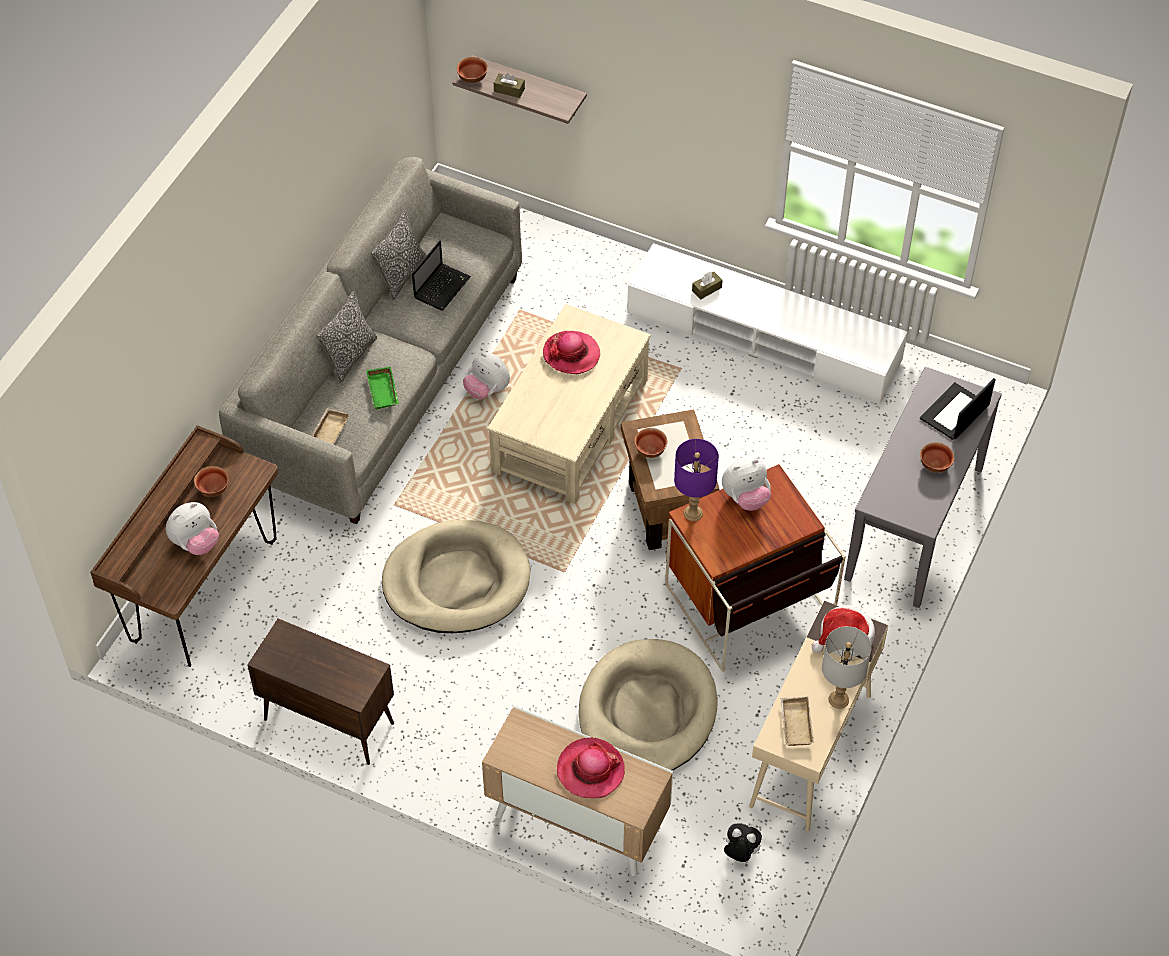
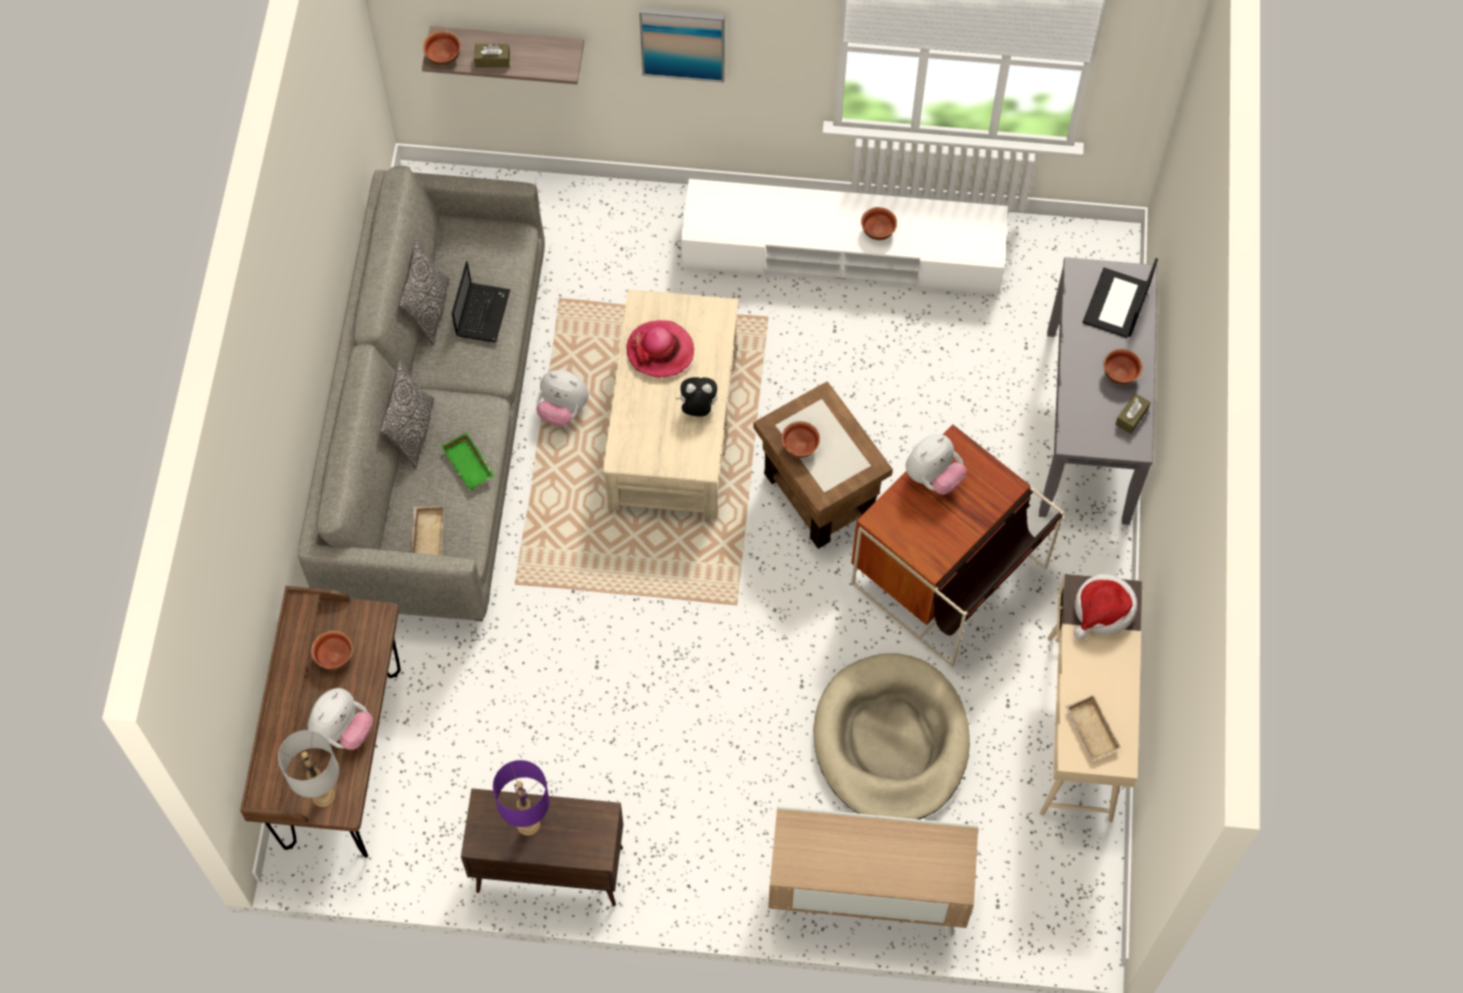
camera: 20 degrees left, 10 degrees up
beige dog bed [382,520,531,633] -> none
hat [557,737,625,798] -> none
purple table lamp [674,439,719,521] -> purple table lamp moved to [493,760,549,836]
brown tissue box [692,271,723,299] -> brown tissue box moved to [1115,393,1151,434]
plush toy [722,823,762,862] -> plush toy moved to [676,377,718,416]
grey table lamp [822,626,872,709] -> grey table lamp moved to [278,730,339,807]
none -> picture [639,7,725,83]
none -> bowl [861,207,897,240]

